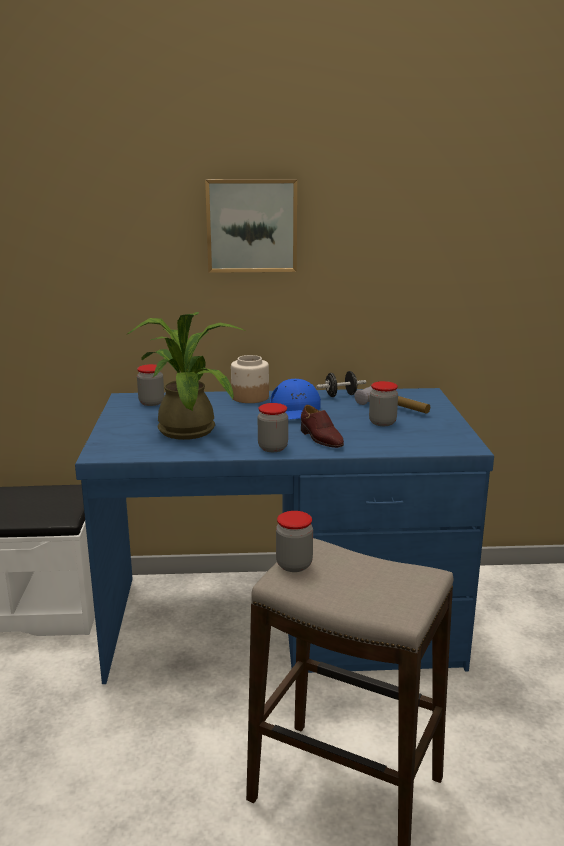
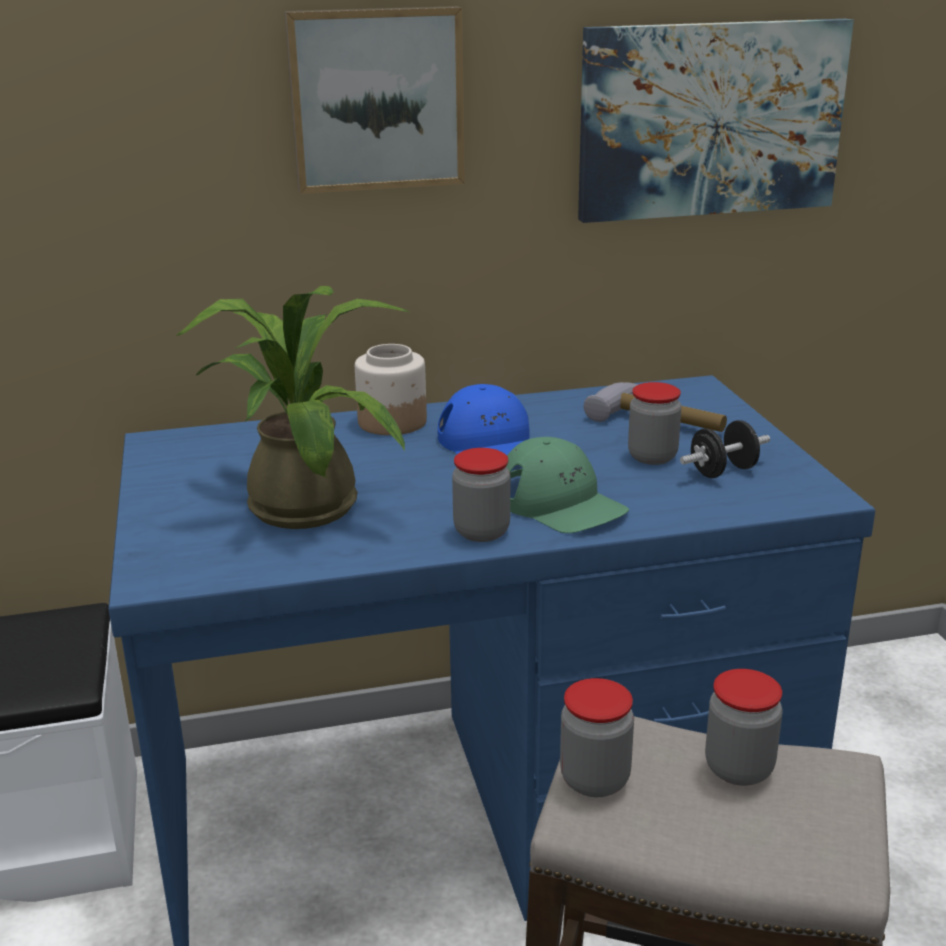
camera: 10 degrees left, 5 degrees up
jar [137,364,164,406] -> jar moved to [705,669,782,786]
brown shoe [301,405,344,448] -> green cap [506,437,629,533]
black dumbbell [316,371,366,397] -> black dumbbell moved to [680,420,770,478]
none -> picture [578,19,854,223]

